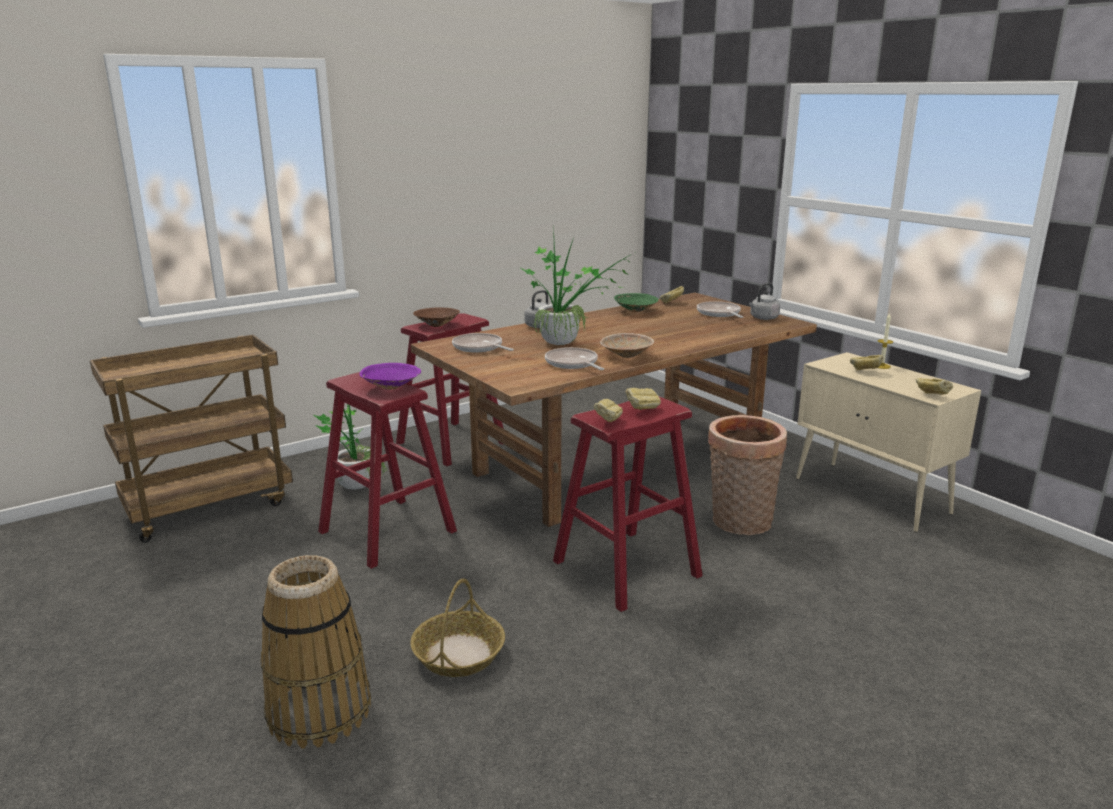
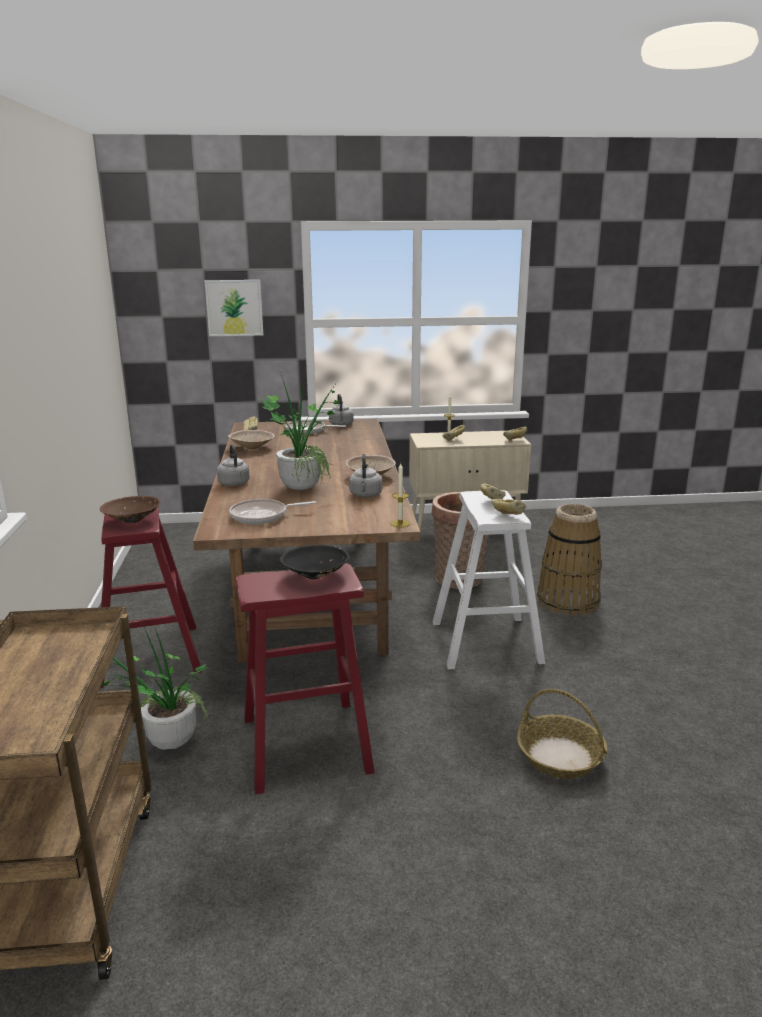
camera: 60 degrees left, 0 degrees up
basket [261,555,371,748] -> basket moved to [537,504,602,616]
purple bowl [359,363,421,390] -> black bowl [280,545,350,579]
frying pan [545,347,604,370] -> grey kettle [349,454,382,497]
red stool [553,397,703,612] -> white stool [433,490,545,669]
green bowl [614,293,659,312] -> beige bowl [228,430,275,449]
none -> picture [205,280,263,336]
none -> candle [391,463,410,528]

